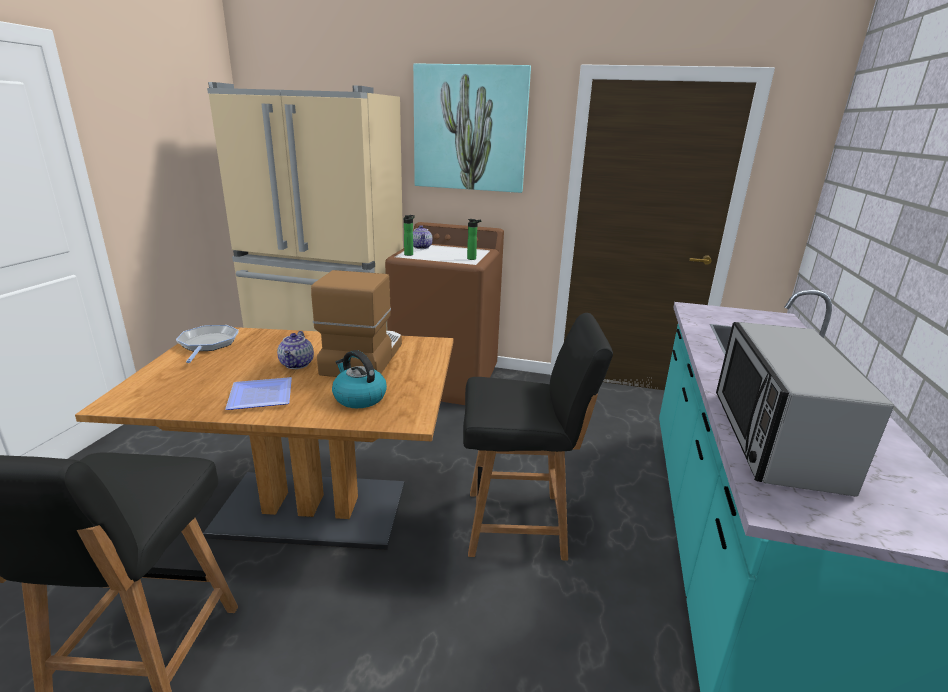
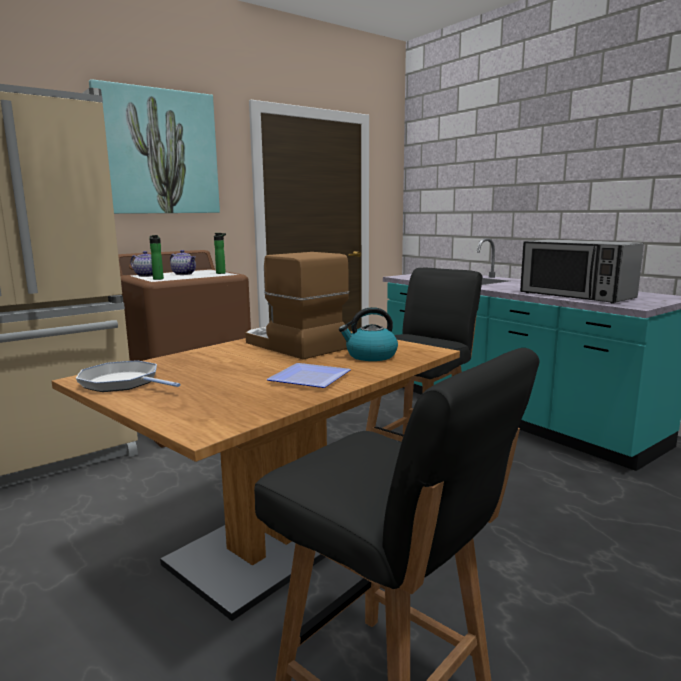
camera: 50 degrees left, 10 degrees down
teapot [277,331,314,369] -> teapot moved to [170,250,196,275]

